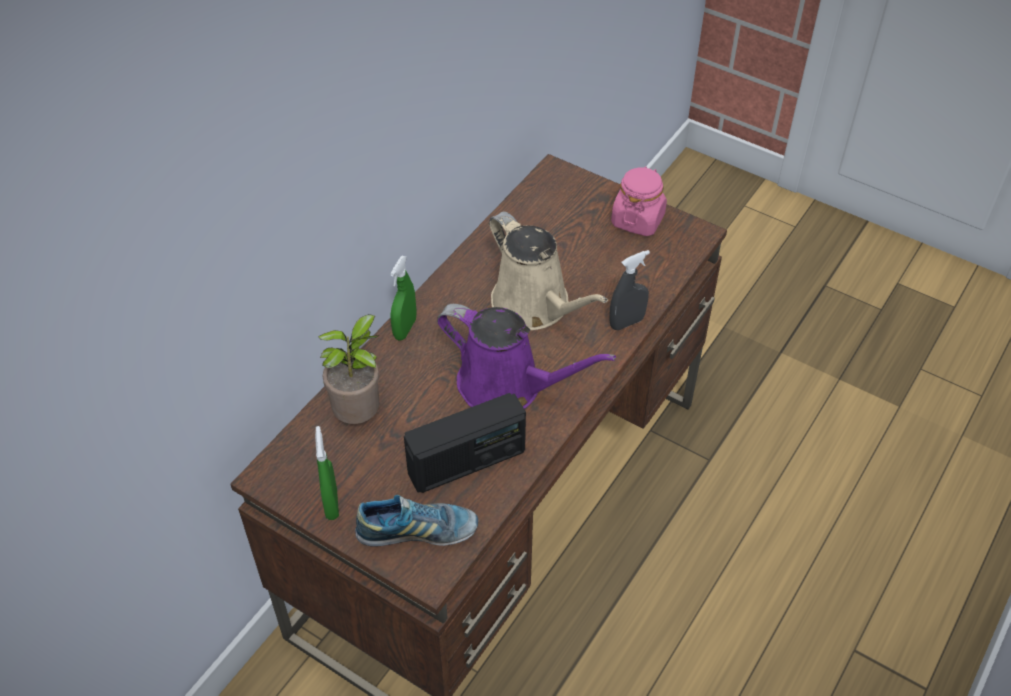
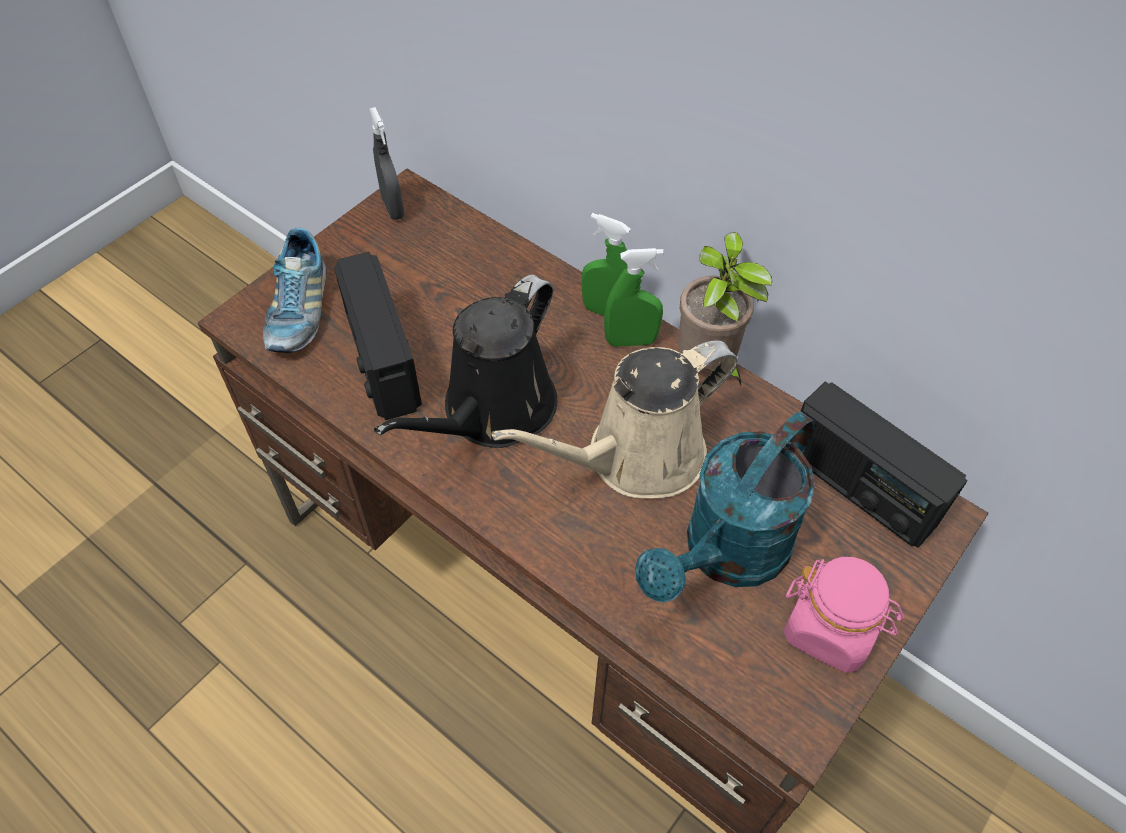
camera: 95 degrees right, 5 degrees up
green spray bottle [315,426,339,520] -> green spray bottle moved to [604,248,663,347]
potted plant [318,314,379,424] -> potted plant moved to [678,233,772,385]
purple watering can [437,304,616,409] -> black watering can [374,275,557,448]
grey spray bottle [609,250,650,330] -> grey spray bottle moved to [369,107,404,220]
none -> turquoise watering can [635,412,815,603]
none -> radio [790,382,967,548]

